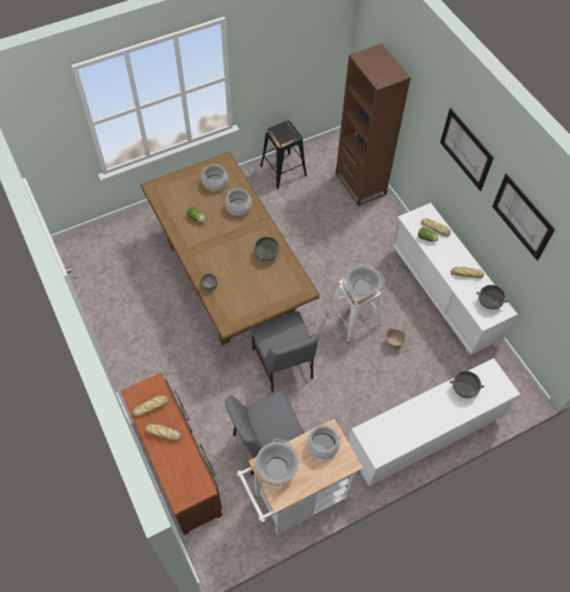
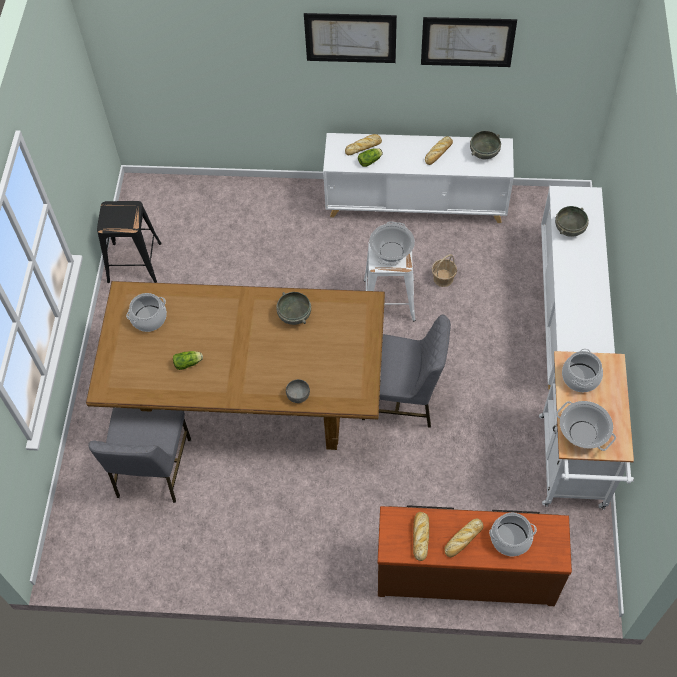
camera: 55 degrees left, 0 degrees up
cooking pot [225,188,252,216] -> cooking pot moved to [489,513,537,556]
grey chair [225,391,305,475] -> grey chair moved to [88,408,191,503]
brown bookcase [335,44,411,206] -> none

